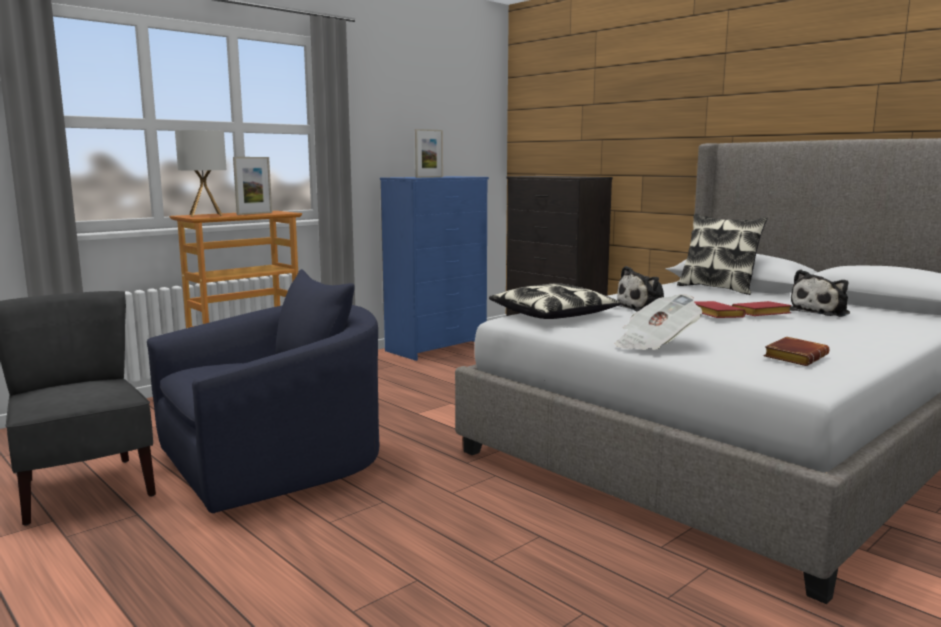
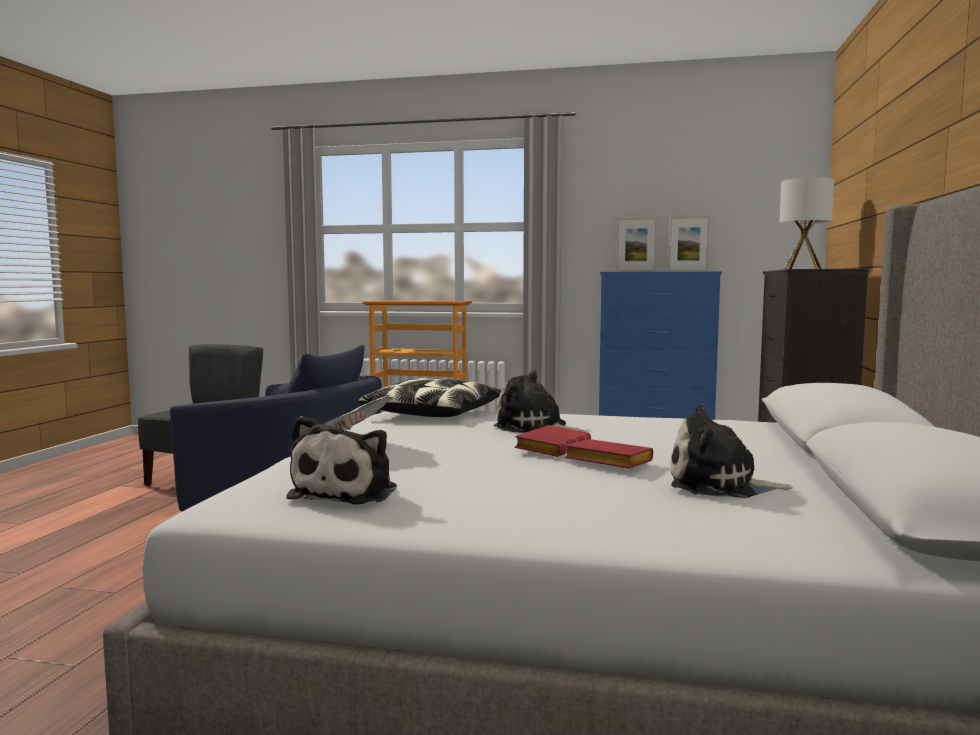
camera: 55 degrees right, 5 degrees down
table lamp [175,130,227,217] -> table lamp moved to [779,177,834,269]
picture frame [233,157,272,215] -> picture frame moved to [668,217,710,271]
pillow [677,213,768,295] -> none
brown book [763,337,829,366] -> plush toy [286,416,397,504]

